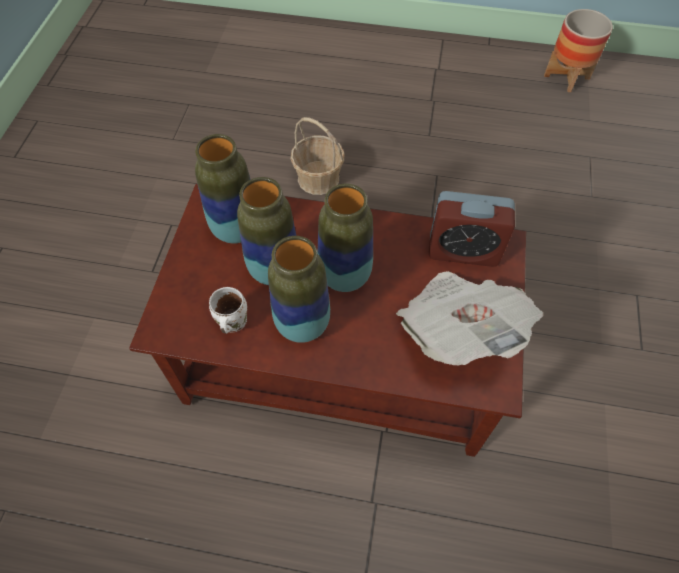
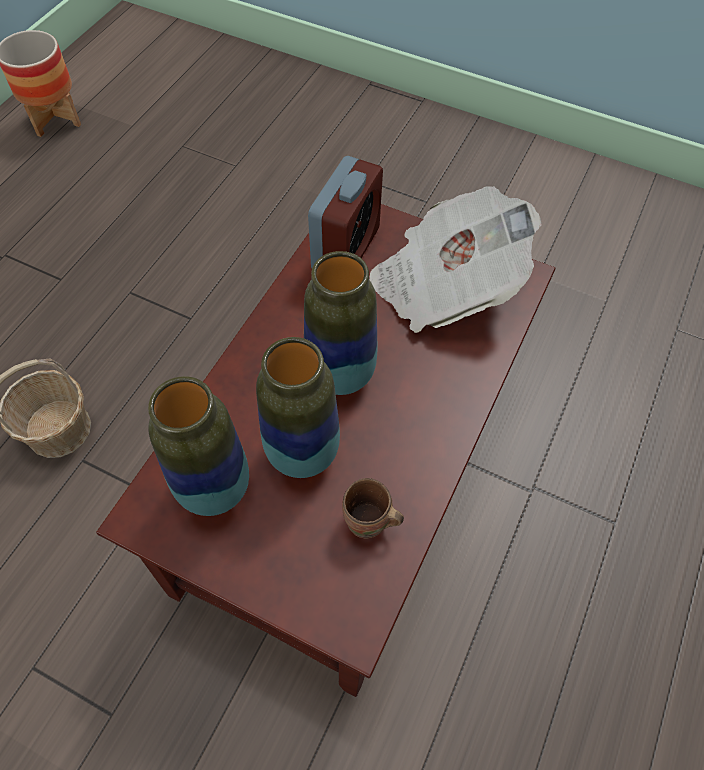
camera: 75 degrees left, 0 degrees up
white mug [209,287,247,334] -> brown mug [342,478,404,538]
vase [268,236,330,343] -> none

